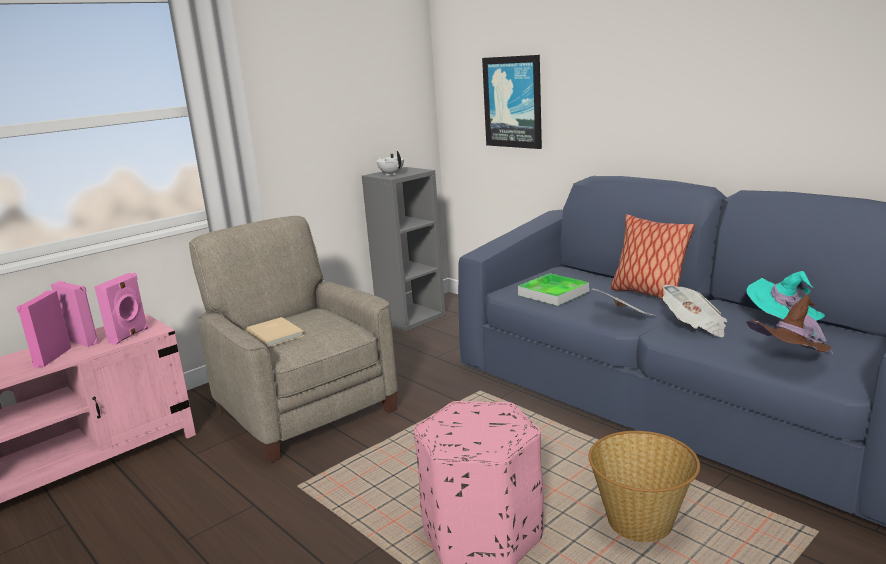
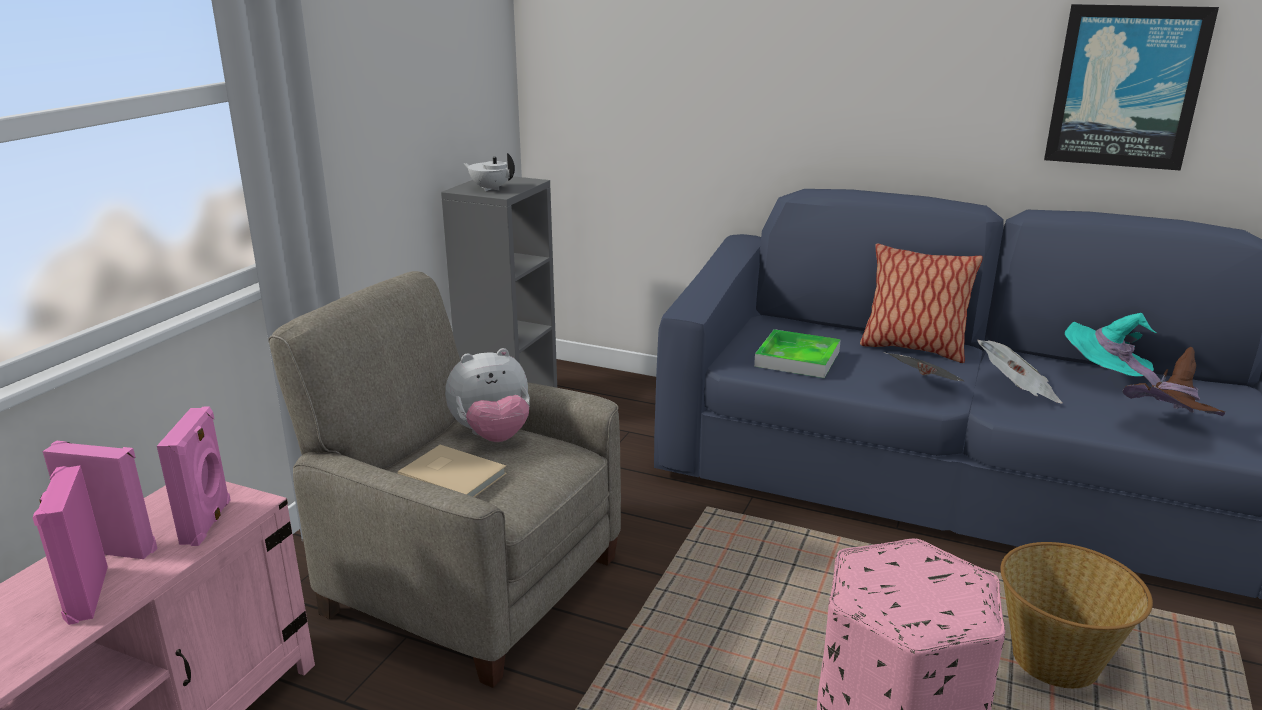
camera: 25 degrees left, 5 degrees up
picture [482,55,542,149] -> picture moved to [1044,4,1219,171]
none -> plush toy [445,348,530,442]

